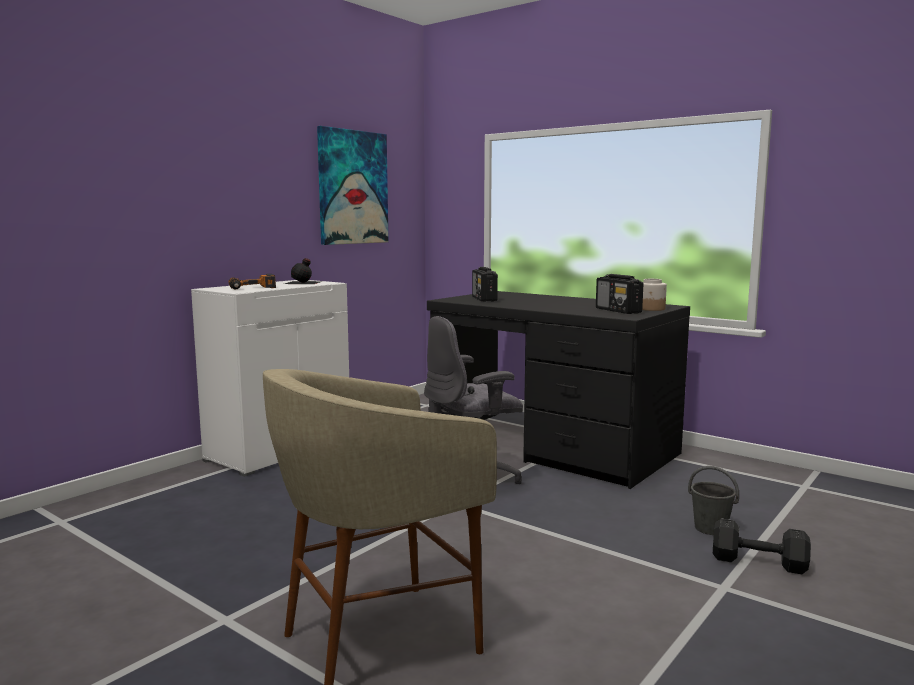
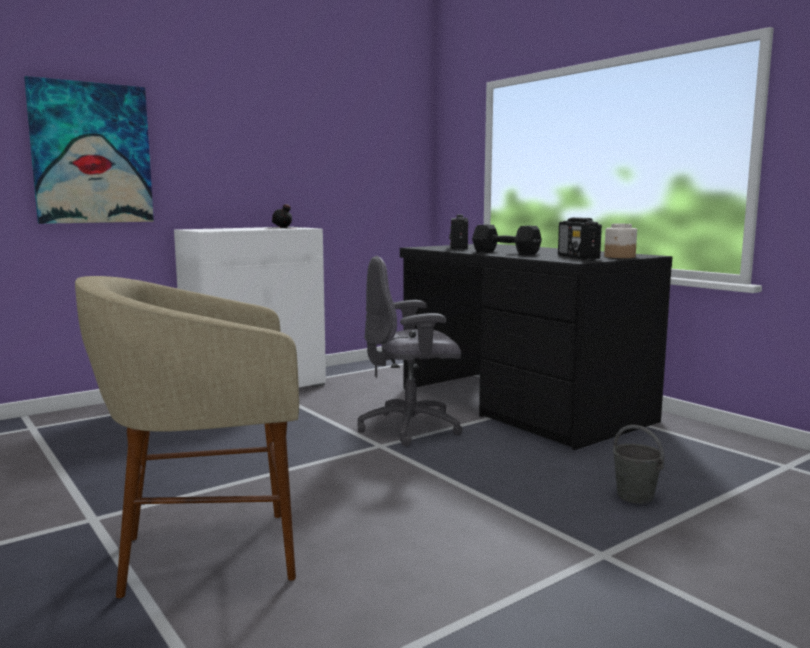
camera: 15 degrees right, 0 degrees up
power drill [228,274,276,290] -> none
picture [317,126,389,245] -> picture moved to [24,76,154,224]
black dumbbell [713,518,811,574] -> black dumbbell moved to [472,225,542,255]

